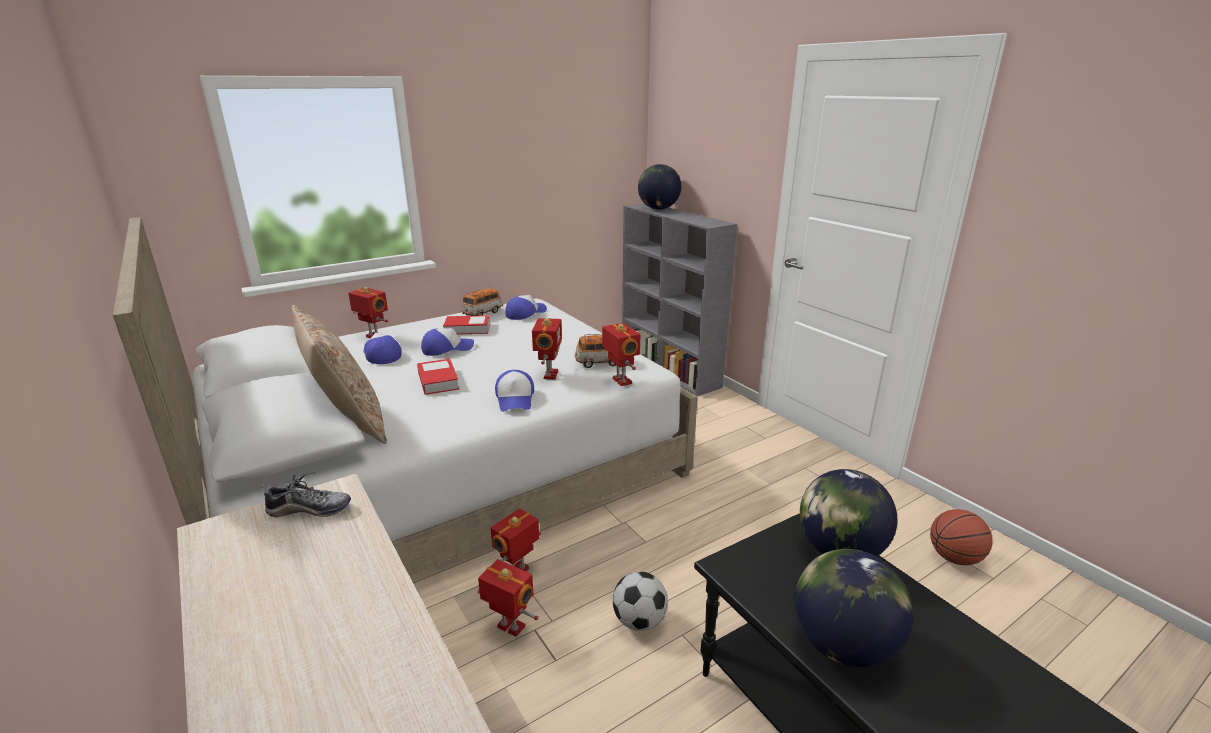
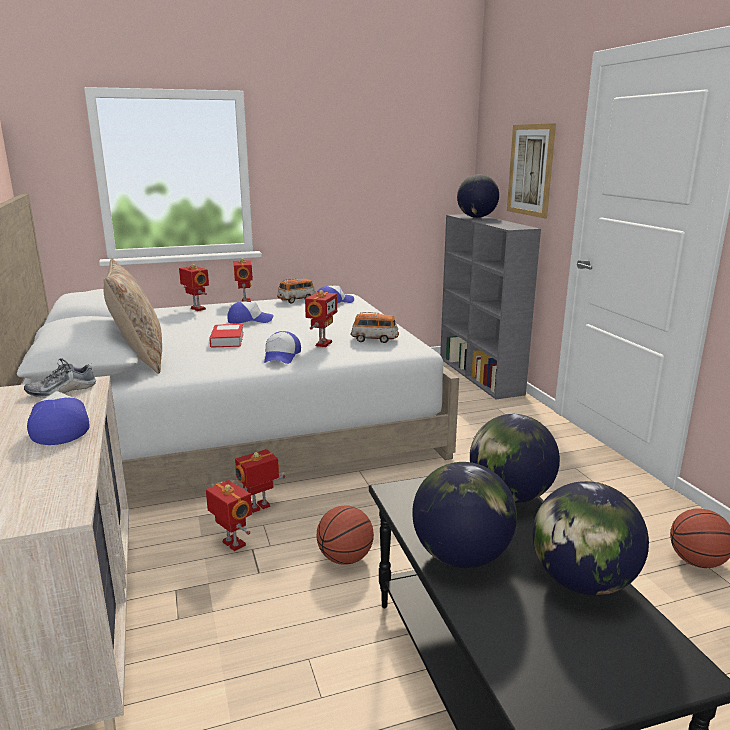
camera: 15 degrees right, 5 degrees down
shoe [262,472,351,517] -> shoe turned 135 degrees clockwise [24,358,96,398]
cap [363,333,402,364] -> cap moved to [27,391,90,445]
book [443,315,490,335] -> none
toy robot [602,323,640,386] -> toy robot moved to [234,258,253,302]
football [613,571,668,631] -> basketball [316,505,374,565]
none -> picture [507,123,556,218]
none -> globe [533,481,649,595]

